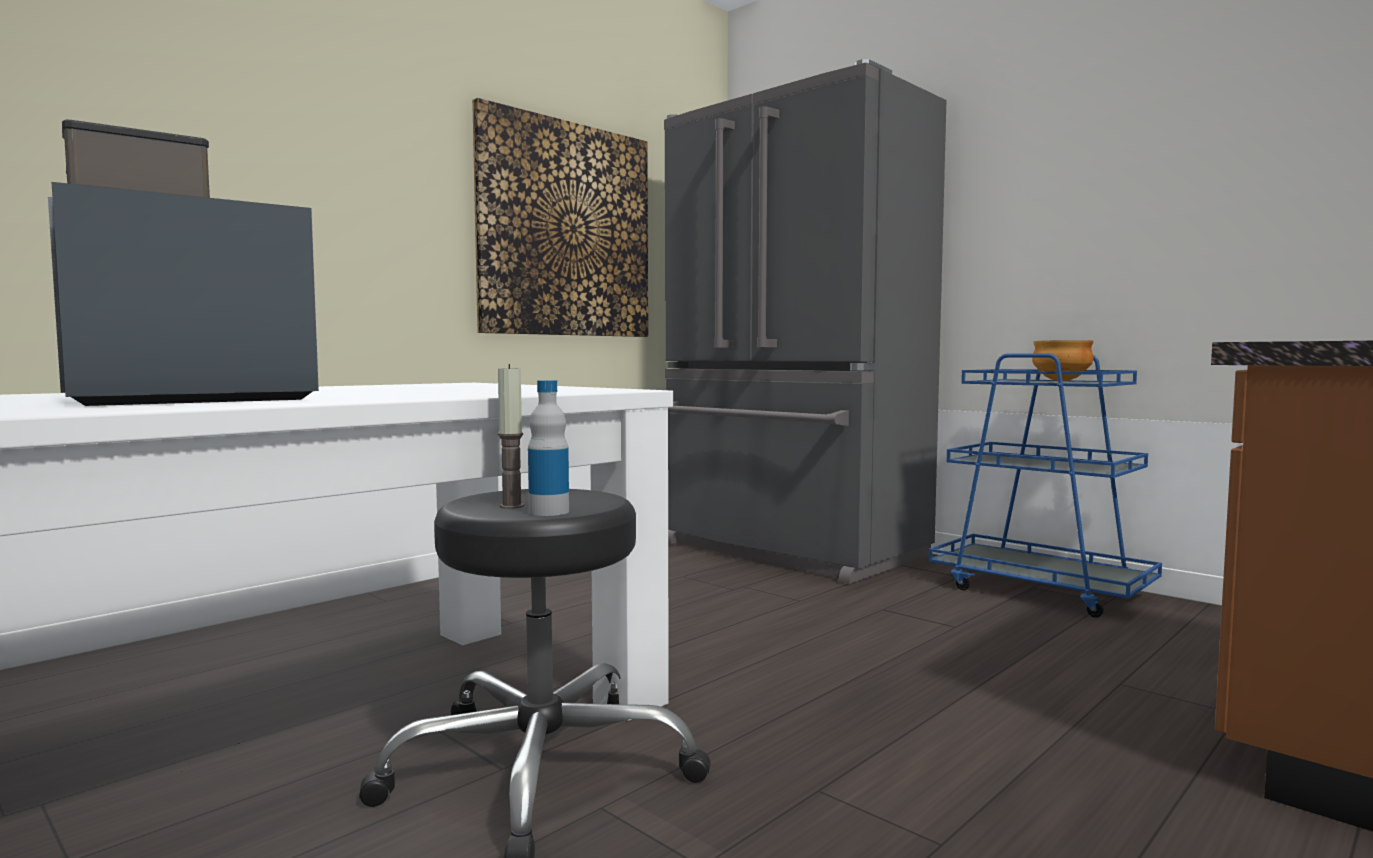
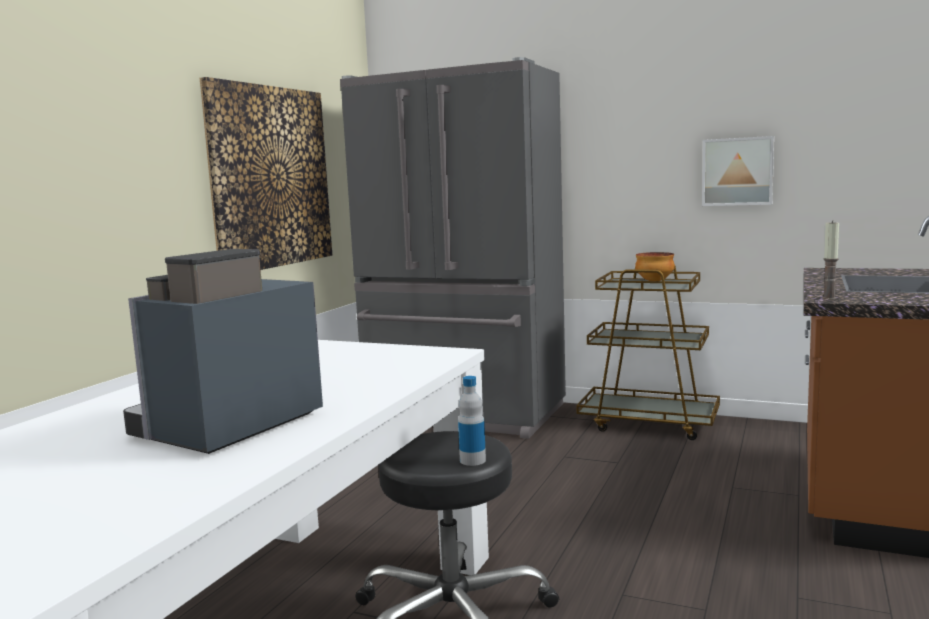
camera: 20 degrees left, 5 degrees up
candle [498,364,524,509] -> candle moved to [822,220,839,299]
blue cart [929,353,1162,618] -> brown cart [576,266,720,440]
none -> picture [702,136,774,206]

